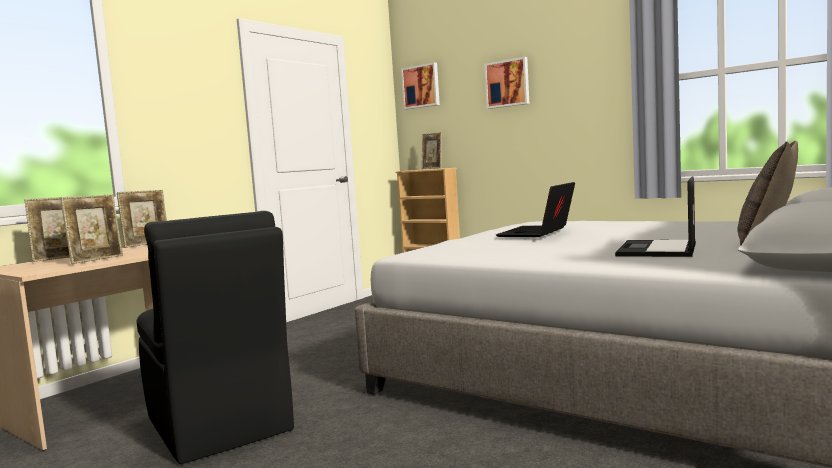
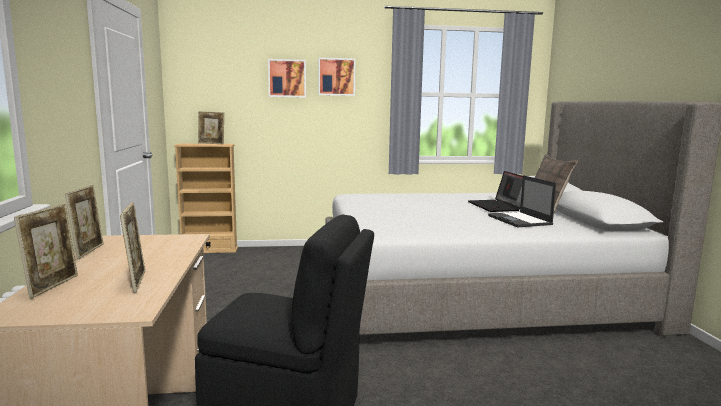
camera: 45 degrees left, 5 degrees up
picture [401,62,440,110] -> picture moved to [318,57,356,96]
laptop [496,182,575,237] -> laptop moved to [468,171,523,212]

